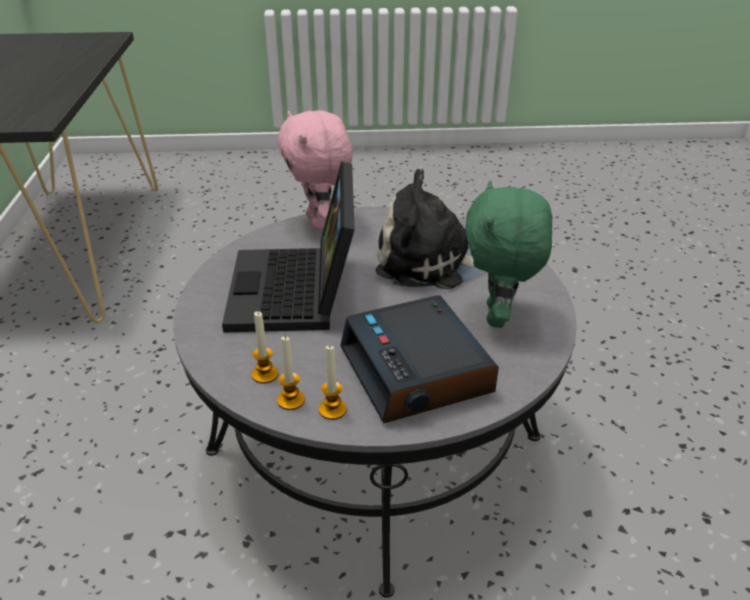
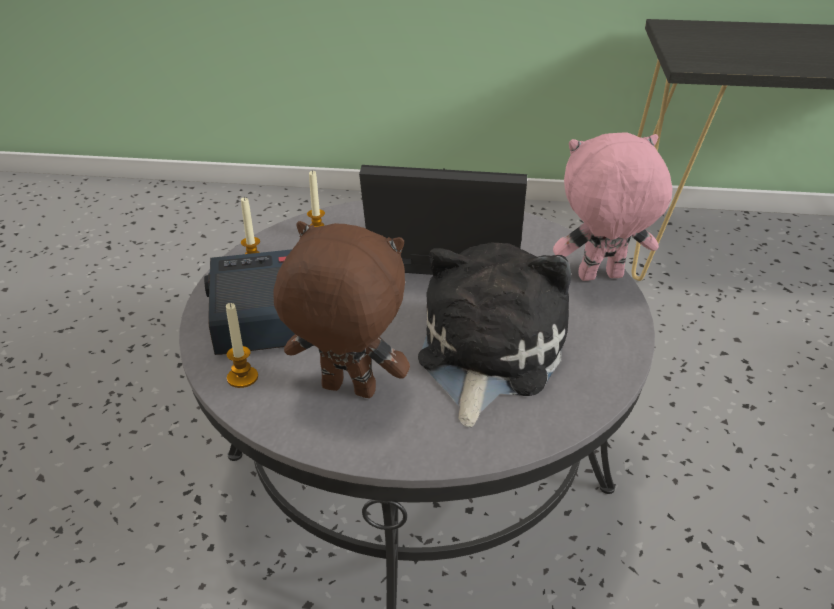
camera: 100 degrees right, 0 degrees up
candle [277,336,305,410] -> candle moved to [226,303,258,388]
green plush toy [465,180,552,328] -> brown plush toy [273,221,410,398]

